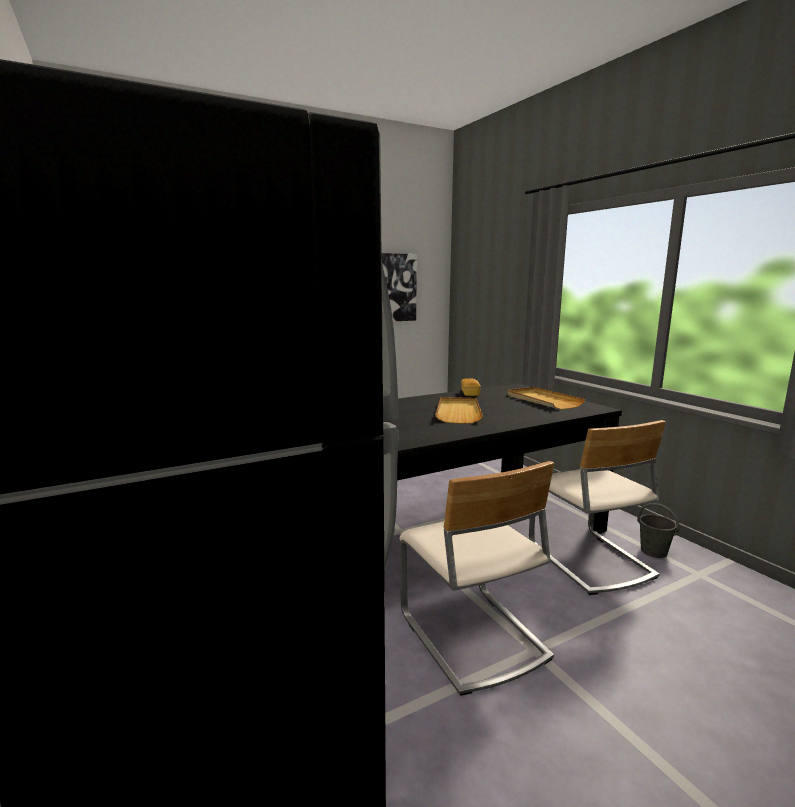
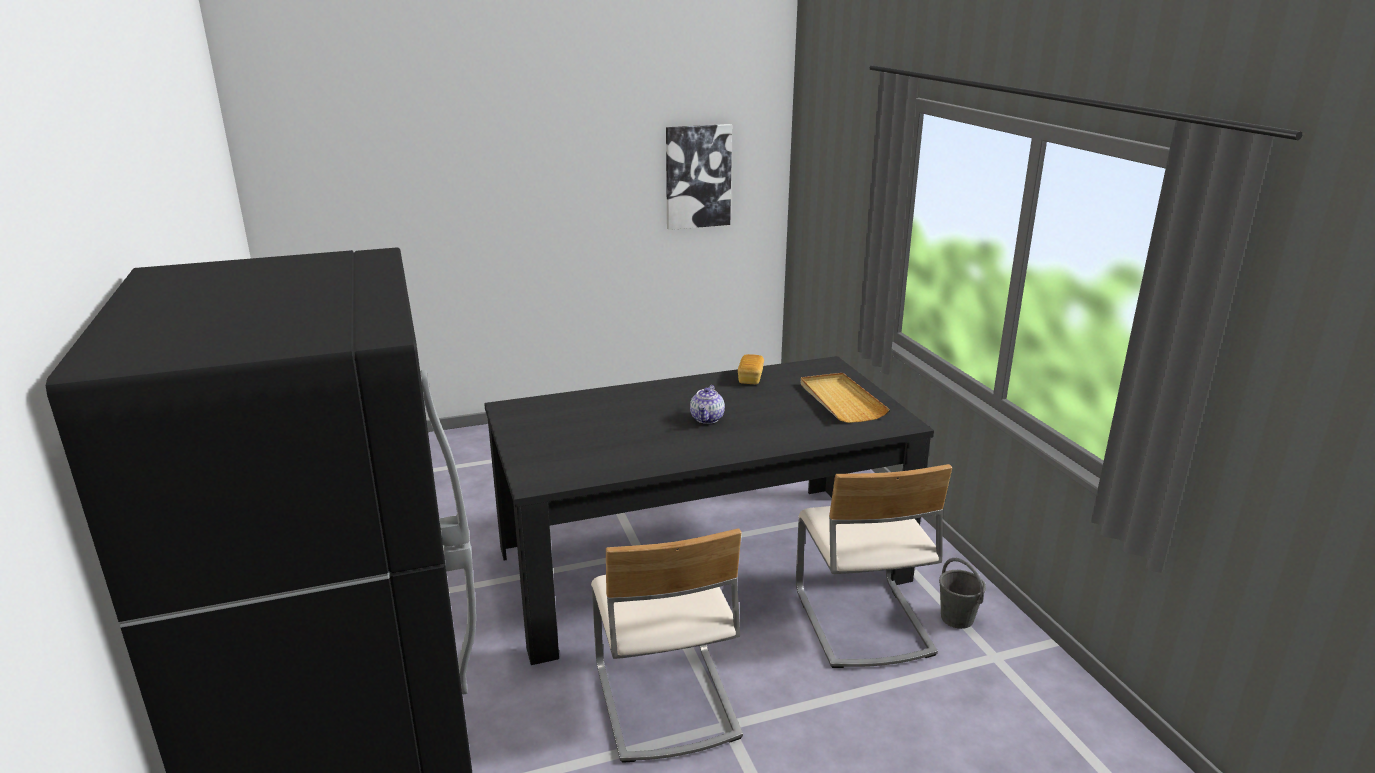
camera: 10 degrees right, 10 degrees up
beige tray [435,397,483,424] -> teapot [690,385,725,424]

